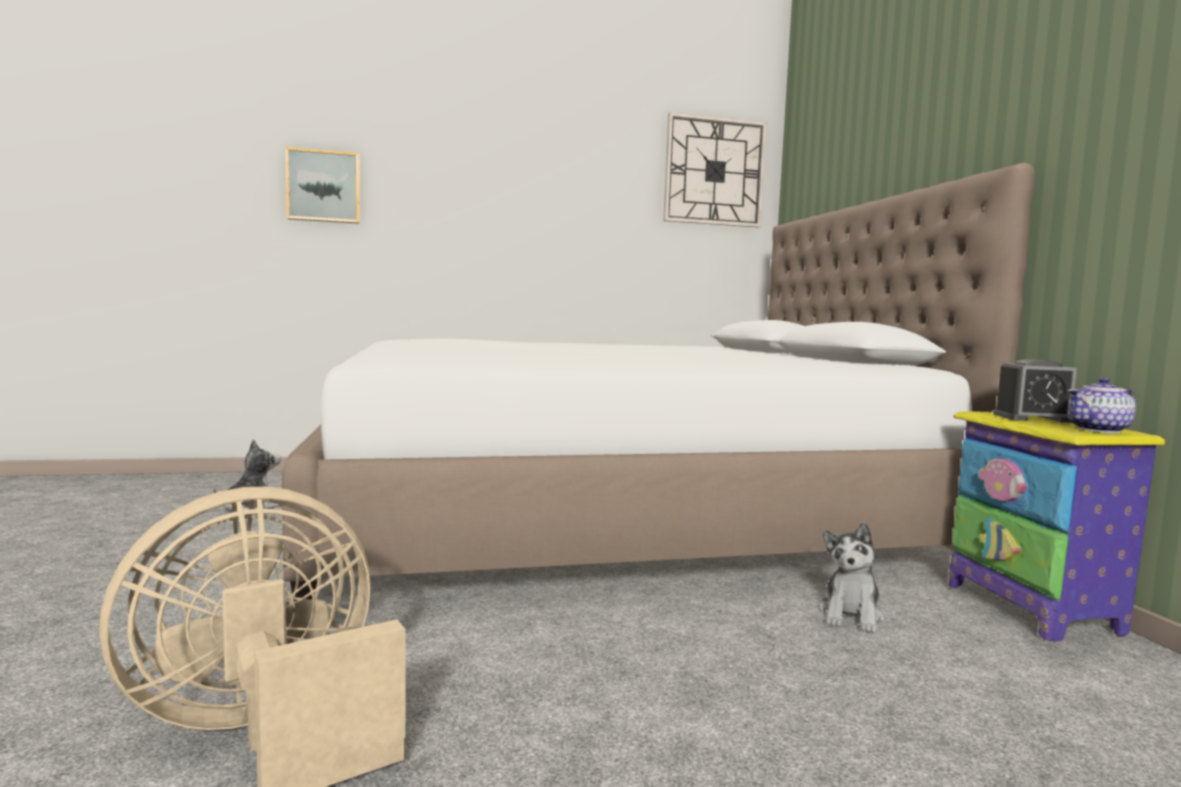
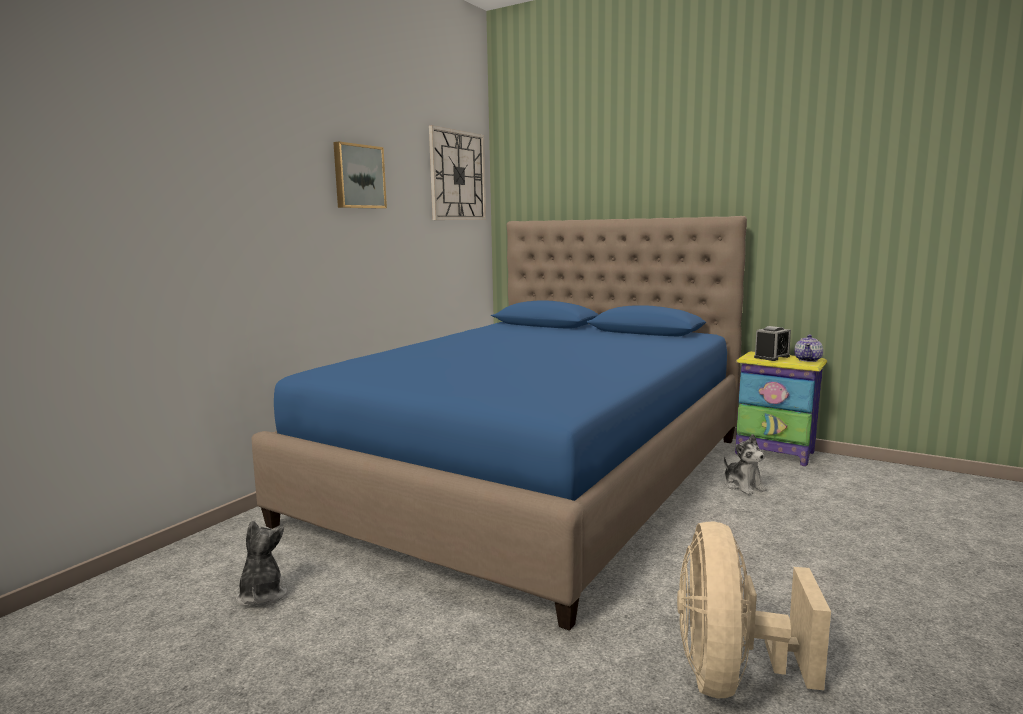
camera: 45 degrees left, 5 degrees up
white bed [282,163,1035,601] -> blue bed [251,216,747,631]
picture [285,147,360,224] -> picture moved to [333,142,387,209]

